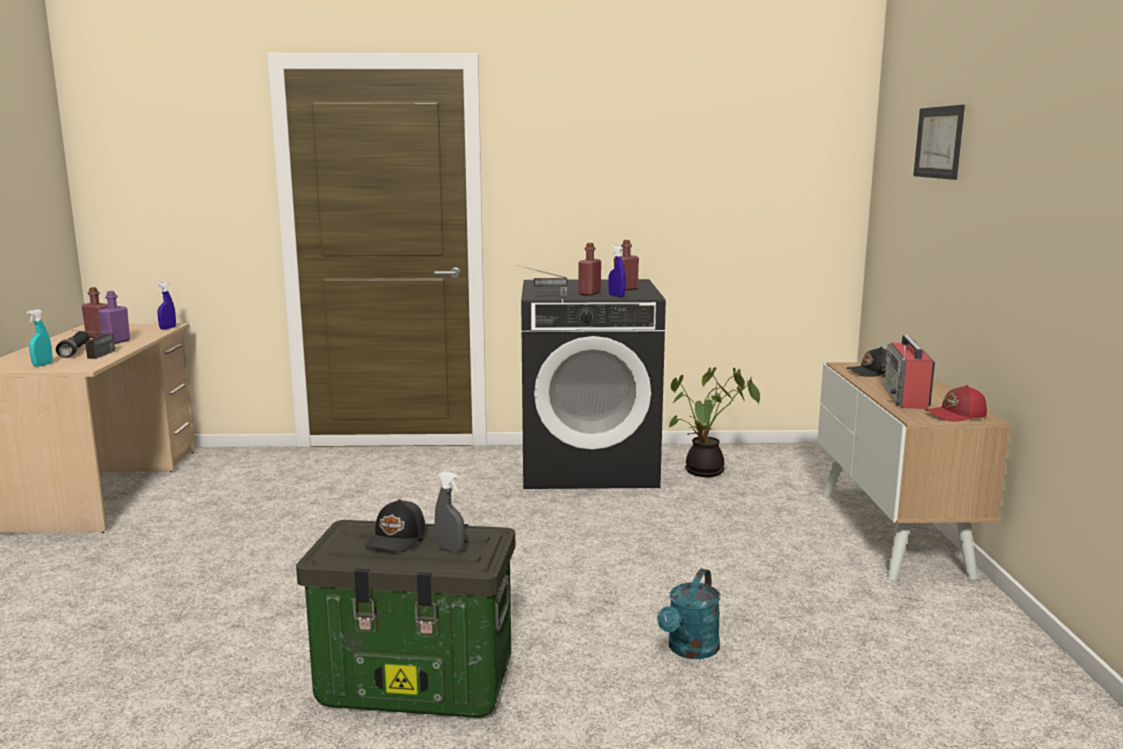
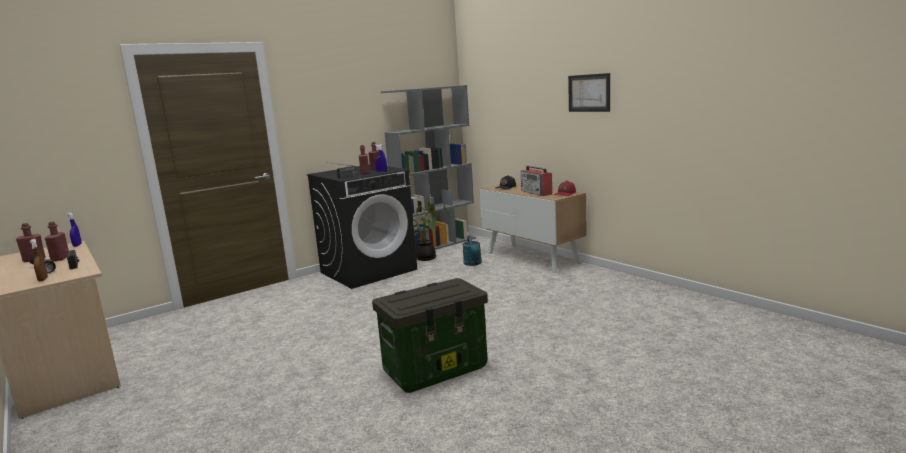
camera: 35 degrees left, 0 degrees up
turquoise spray bottle [27,309,53,367] -> brown spray bottle [30,239,48,281]
purple bottle [98,291,130,344] -> red bottle [45,222,69,261]
black cap [365,499,426,552] -> none
grey spray bottle [435,471,465,552] -> none
turquoise watering can [657,569,720,659] -> turquoise watering can moved to [462,236,482,266]
picture [913,105,965,180] -> picture moved to [568,73,610,112]
none -> grey bookcase [380,85,476,250]

